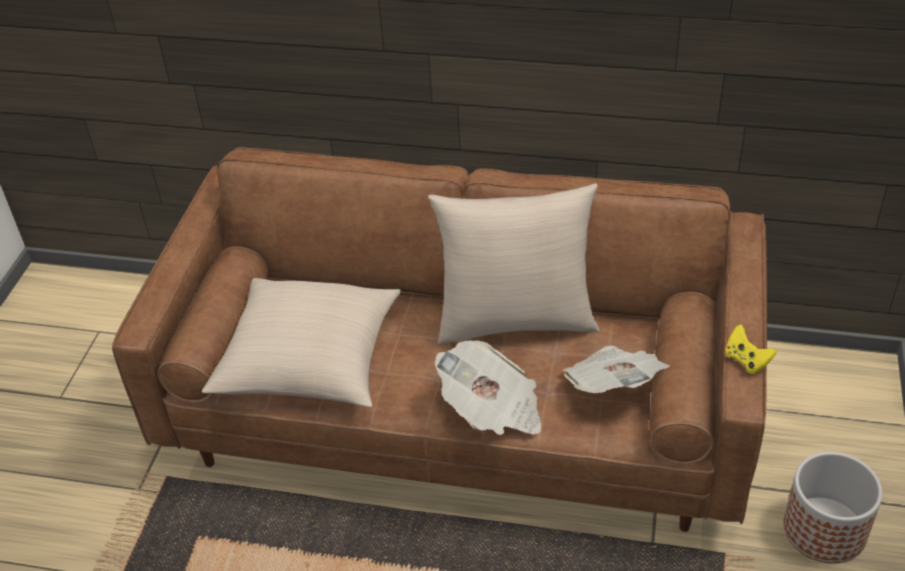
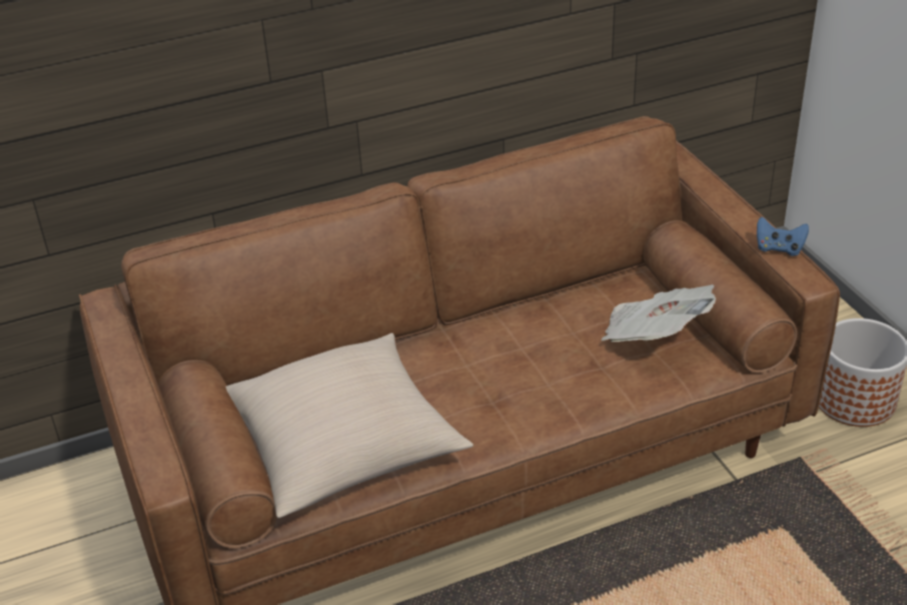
camera: 35 degrees left, 5 degrees down
beige pillow [428,183,600,344] -> none
newspaper [435,340,541,435] -> none
yellow game controller [725,325,776,374] -> blue game controller [757,217,809,256]

